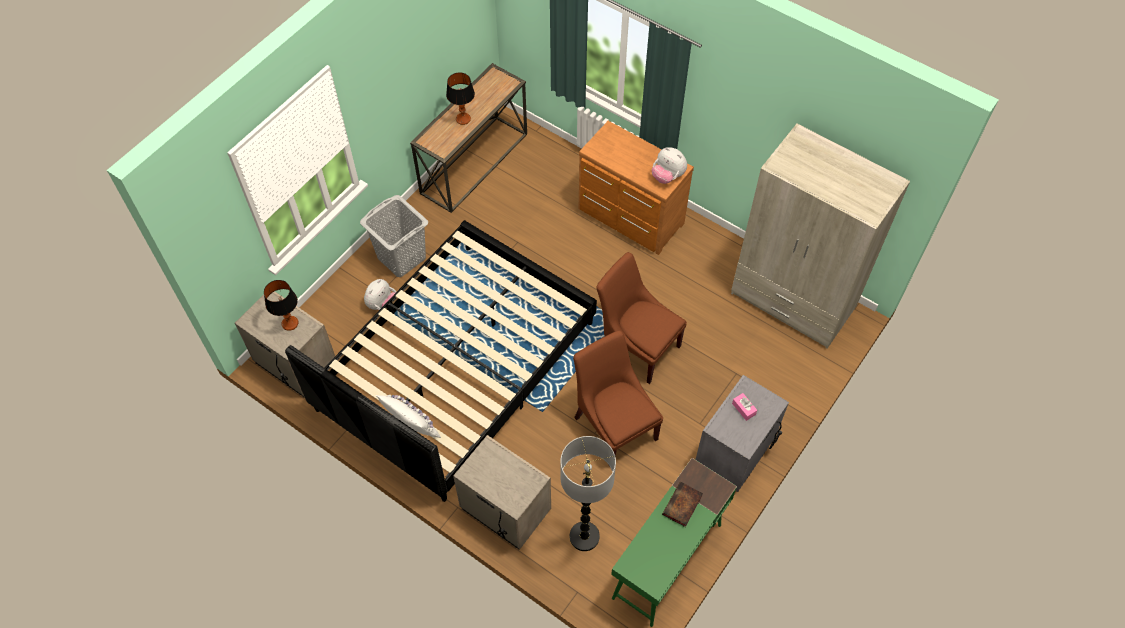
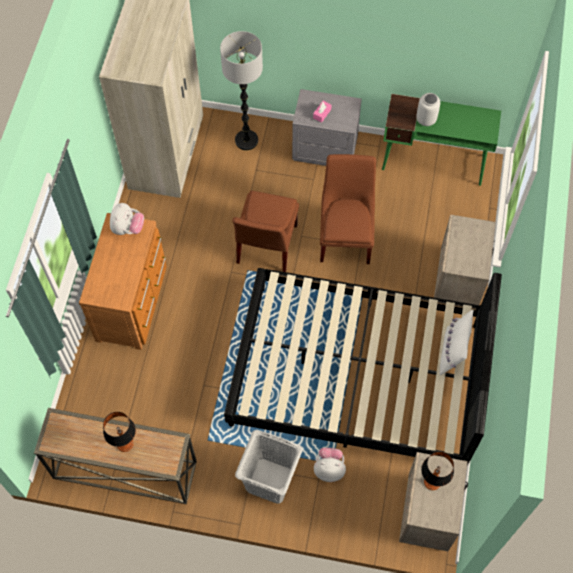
camera: 115 degrees left, 5 degrees up
floor lamp [560,436,616,551] -> floor lamp moved to [220,31,263,150]
brown chair [573,331,663,456] -> brown chair turned 150 degrees clockwise [320,154,376,264]
book [662,482,703,527] -> grey vase [416,93,440,126]

